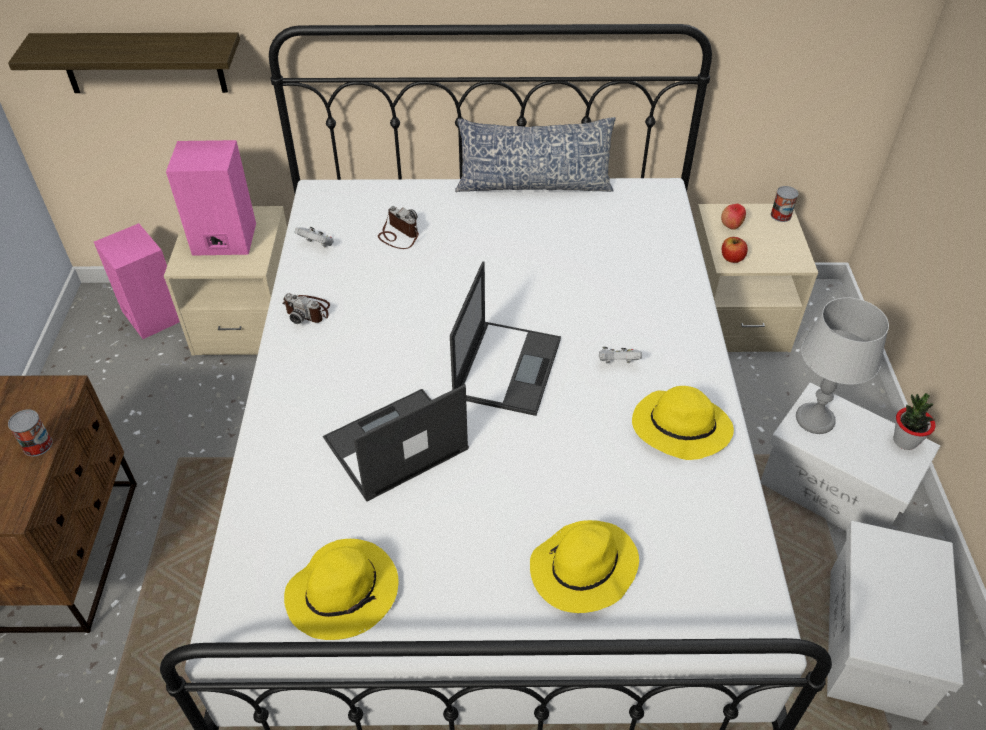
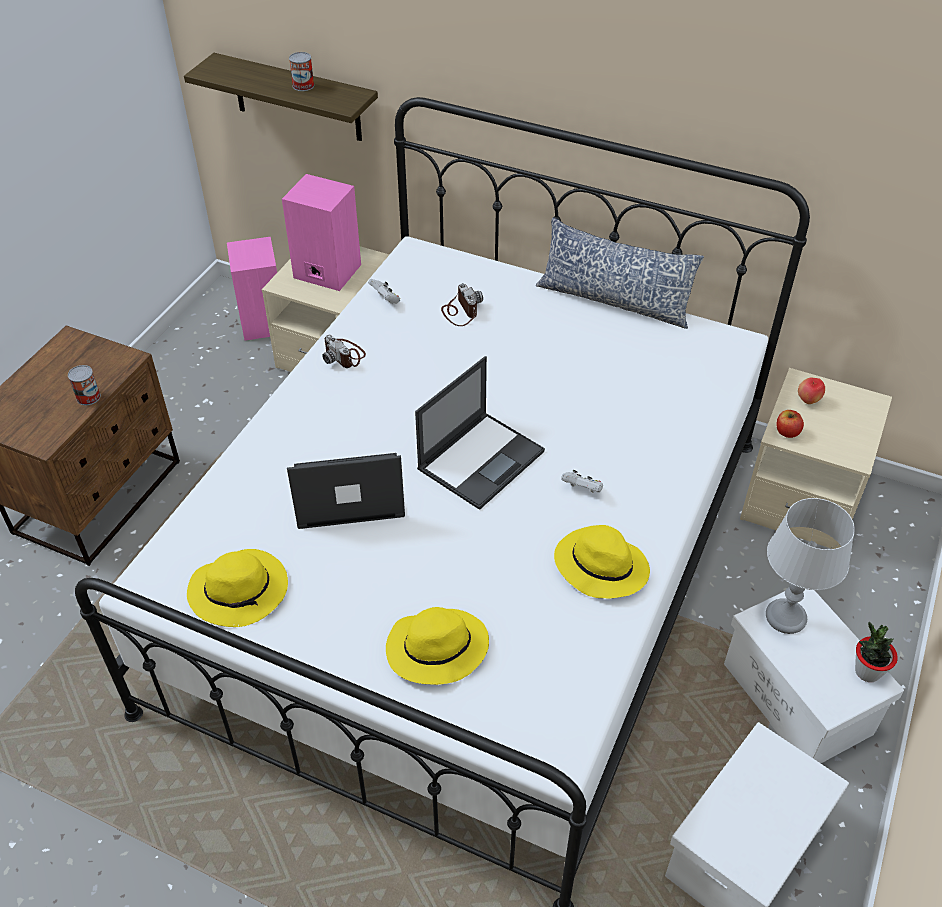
camera: 25 degrees right, 0 degrees up
can [771,186,798,222] -> can moved to [289,52,314,91]

